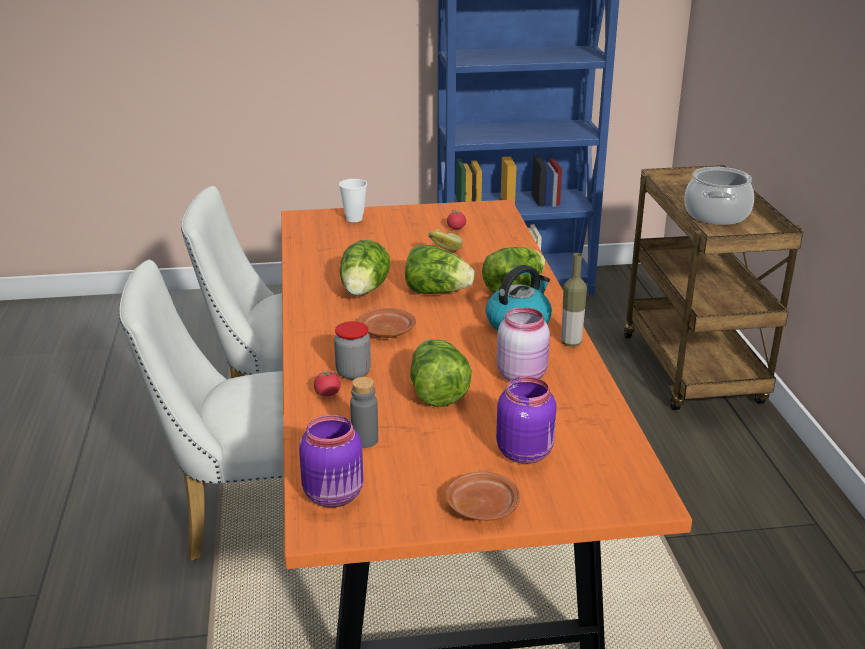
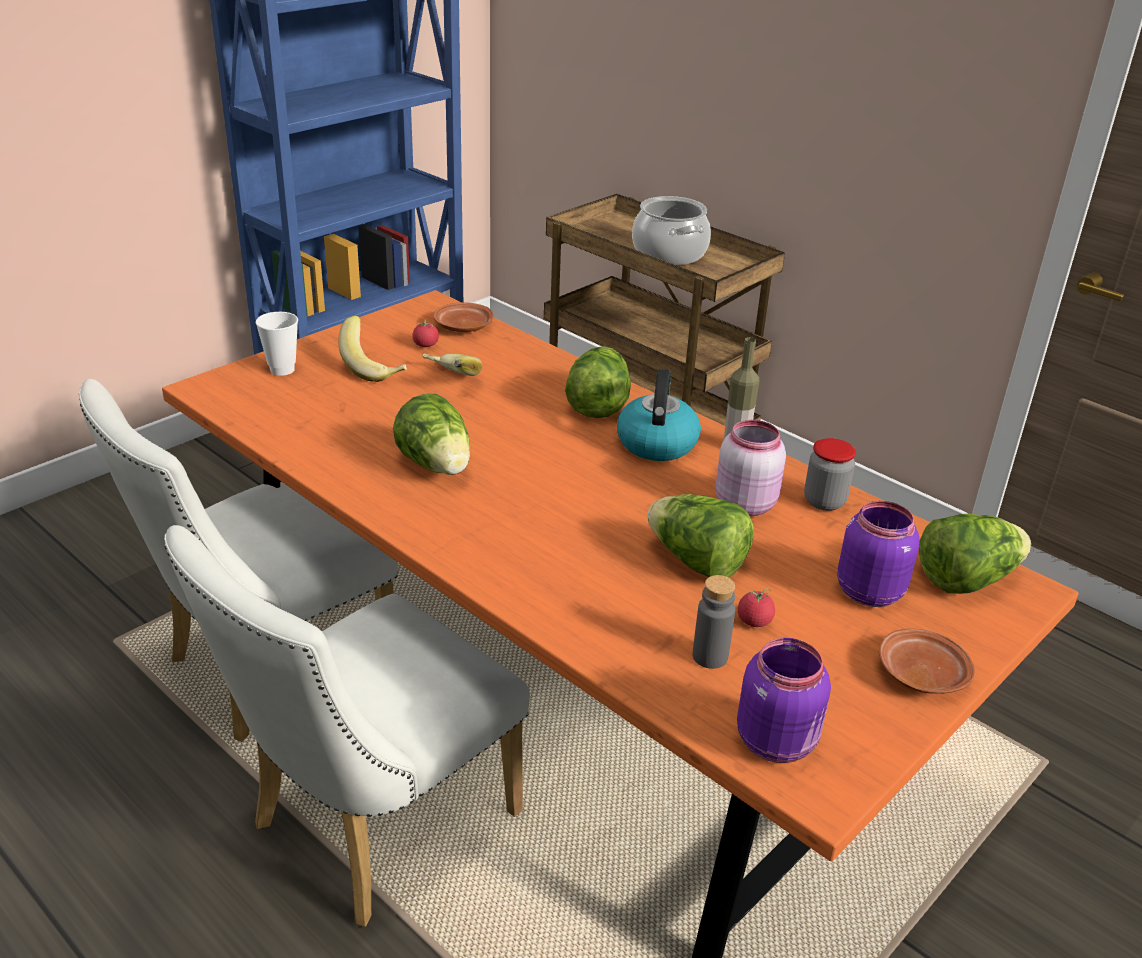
camera: 40 degrees left, 5 degrees up
tomato [314,369,340,397] -> tomato moved to [738,588,775,627]
jar [334,321,371,379] -> jar moved to [804,438,856,511]
brown plate [359,308,416,338] -> brown plate moved to [433,302,494,332]
lettuce [405,244,475,294] -> lettuce moved to [919,513,1031,594]
none -> banana [338,316,407,382]

